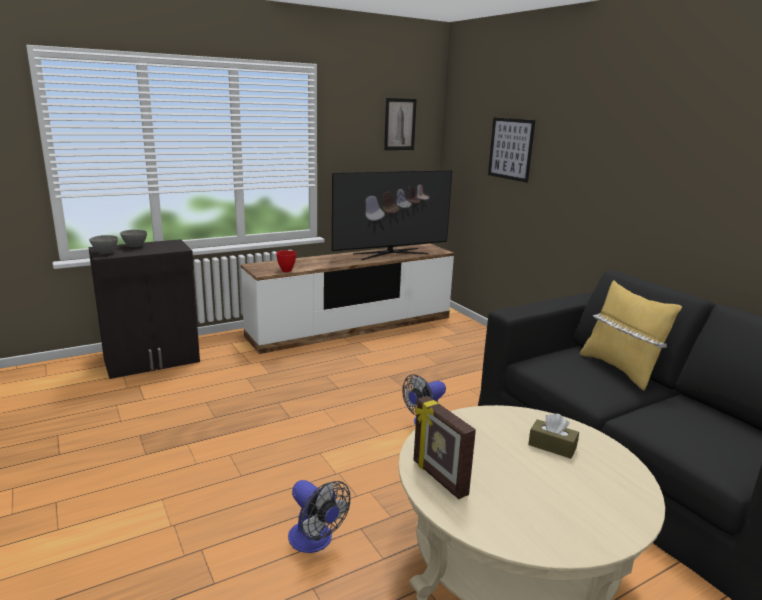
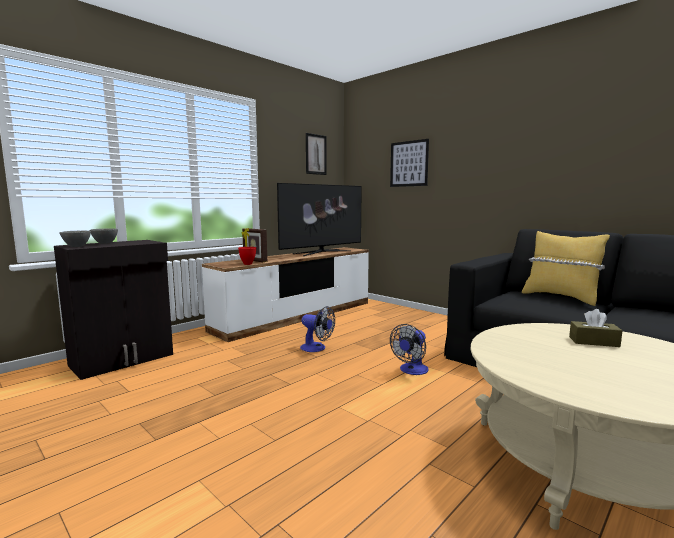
camera: 15 degrees left, 10 degrees down
fan [288,480,350,553] -> fan moved to [300,306,335,352]
picture frame [413,396,476,499] -> picture frame moved to [242,228,267,262]

